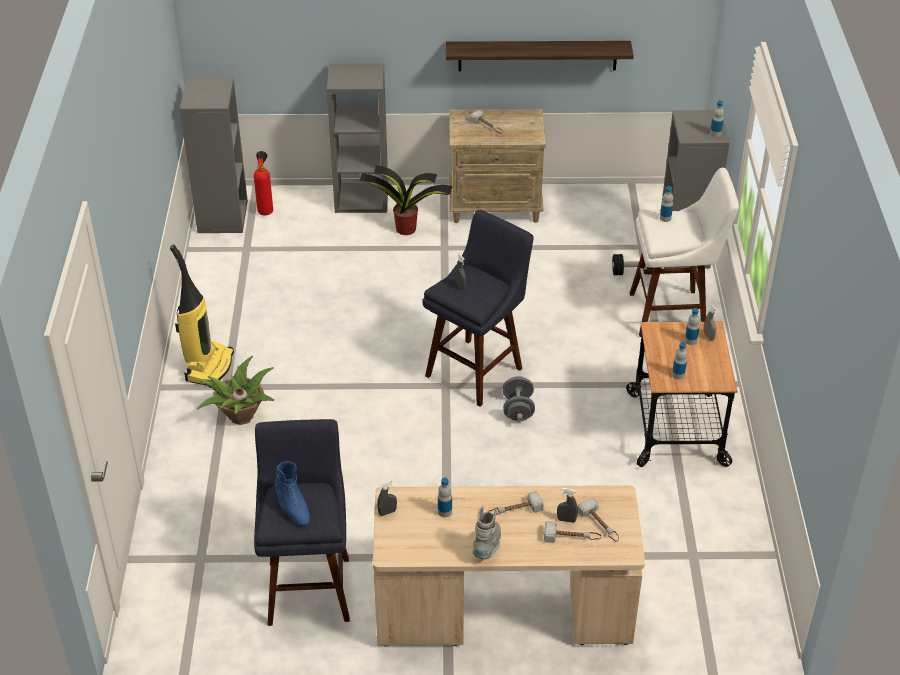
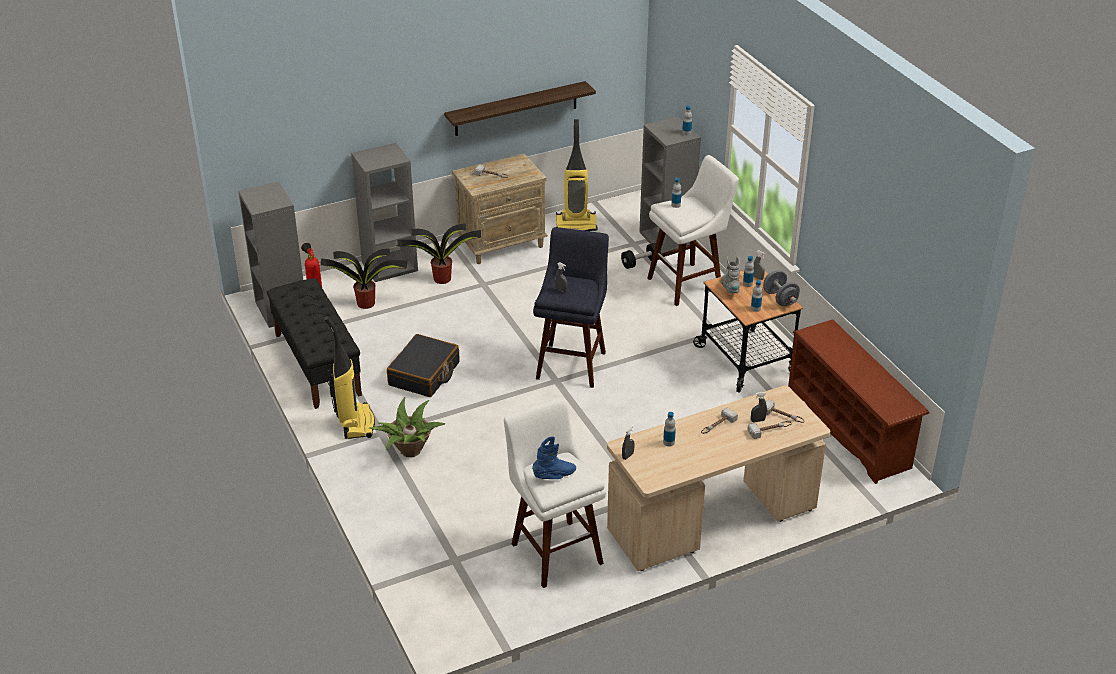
camera: 25 degrees left, 5 degrees down
blue stool [254,419,350,626] -> white stool [504,398,606,588]
blue boot [275,461,310,526] -> blue boot turned 60 degrees counterclockwise [532,436,576,479]
grey boot [473,505,501,560] -> grey boot moved to [721,256,740,293]
grey dumbbell [502,376,535,421] -> grey dumbbell moved to [763,270,800,306]
none -> black bench [267,278,362,409]
none -> potted plant [320,249,407,309]
none -> black suitcase [387,334,459,397]
none -> vacuum cleaner [556,119,598,231]
none -> brown shoe rack [788,319,929,484]

